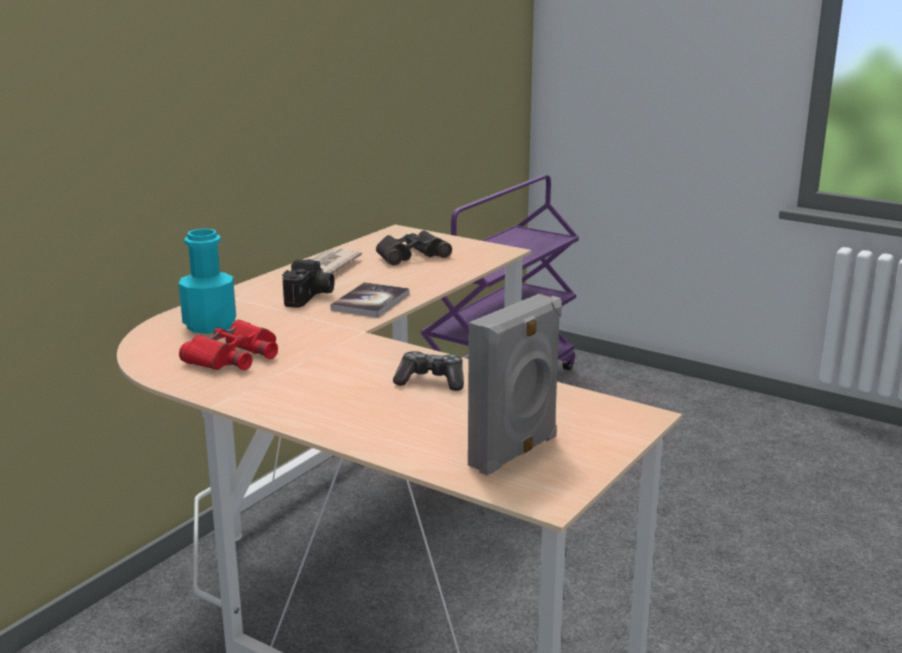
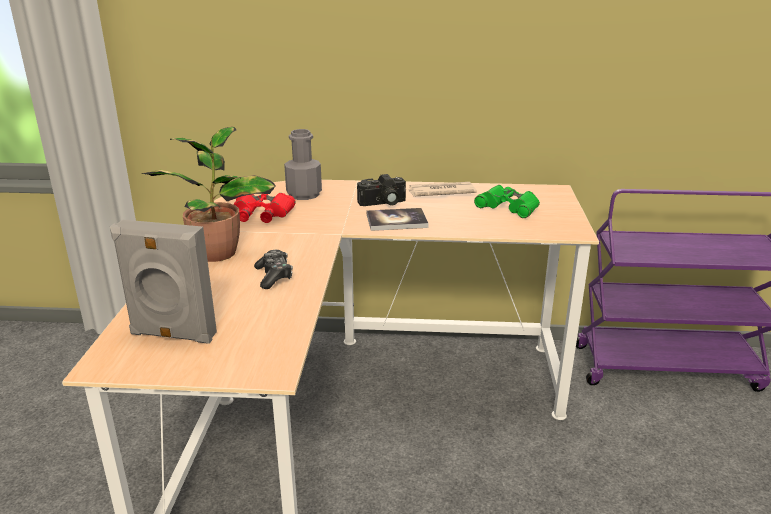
camera: 60 degrees right, 5 degrees up
turquoise bottle [179,229,236,334] -> grey bottle [284,129,322,200]
black binoculars [376,230,452,266] -> green binoculars [474,185,540,218]
none -> potted plant [141,127,276,262]

